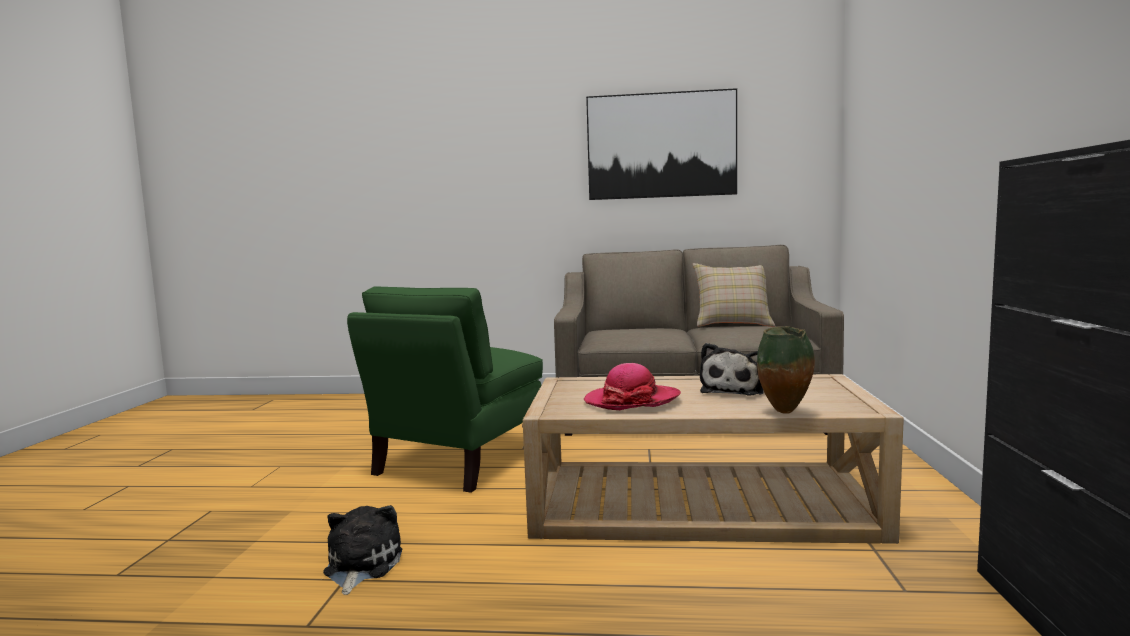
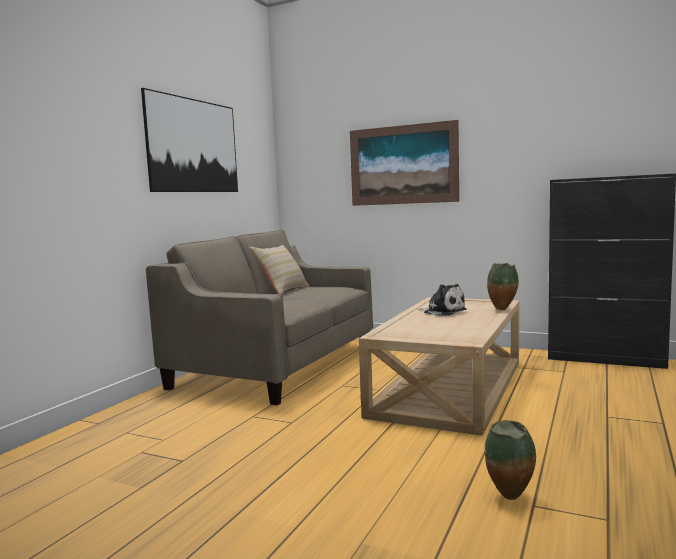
camera: 70 degrees left, 0 degrees up
plush toy [323,505,402,595] -> vase [485,420,536,500]
green armchair [347,286,543,493] -> none
hat [584,363,681,410] -> none
none -> picture [350,120,459,206]

